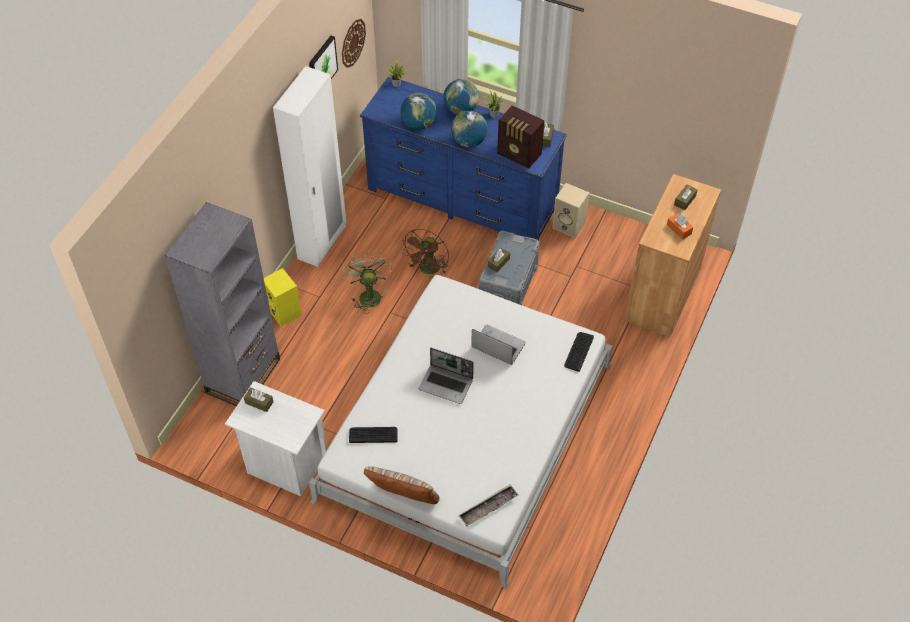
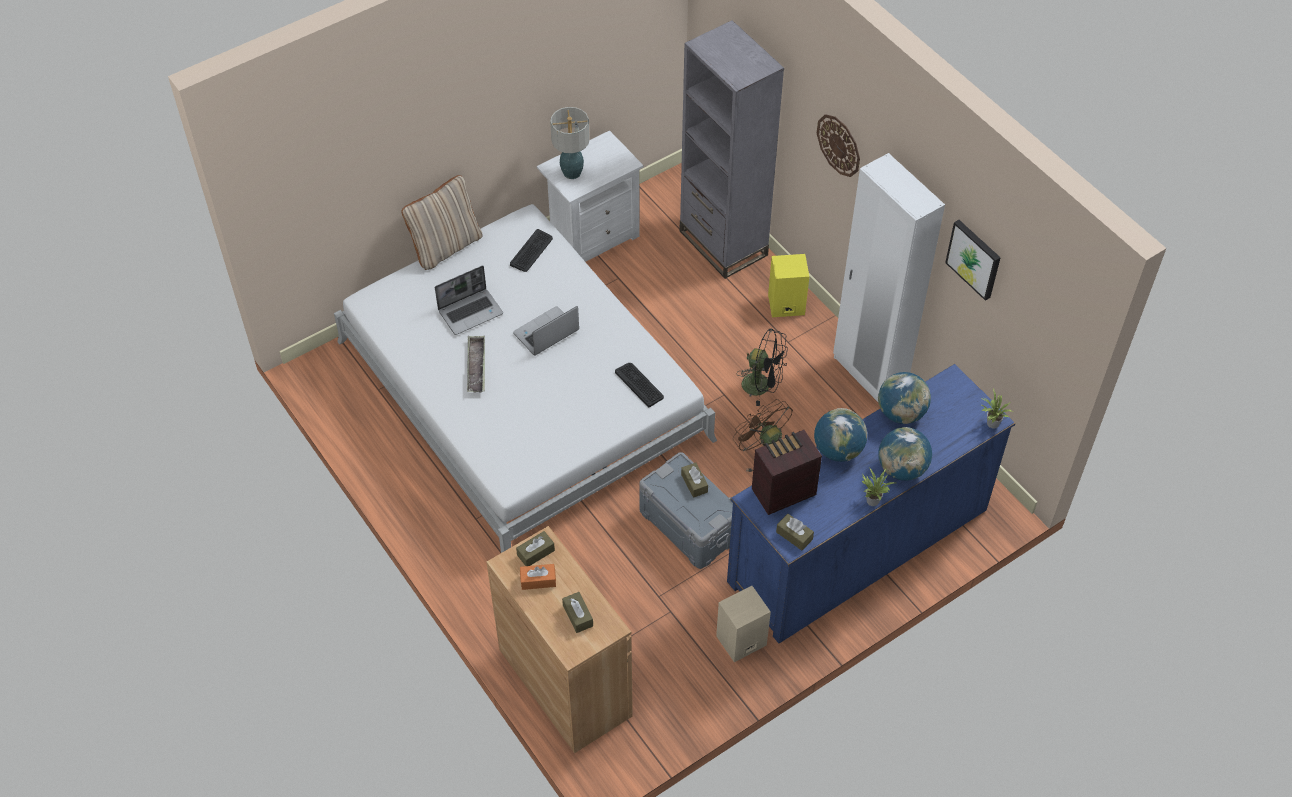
camera: 120 degrees right, 0 degrees up
brown tissue box [244,387,273,412] -> brown tissue box moved to [516,531,555,566]
wall clock [342,19,366,68] -> wall clock moved to [817,114,860,177]
green fan [343,253,392,312] -> black fan [736,328,788,406]
tray [458,485,518,526] -> tray moved to [467,336,485,393]
laptop [471,325,526,365] -> laptop moved to [435,265,503,335]
keyboard [564,332,594,372] -> keyboard moved to [615,363,664,407]
none -> table lamp [550,107,590,179]

